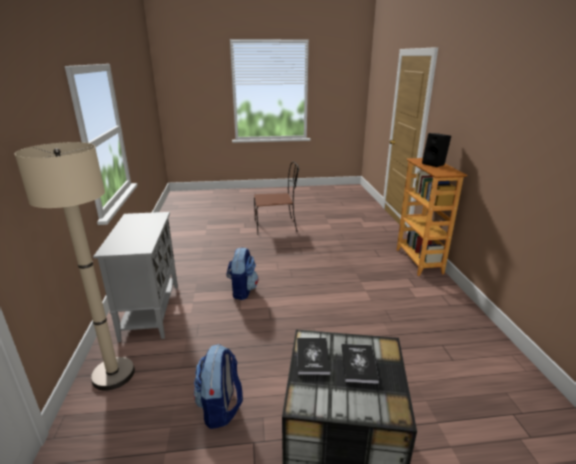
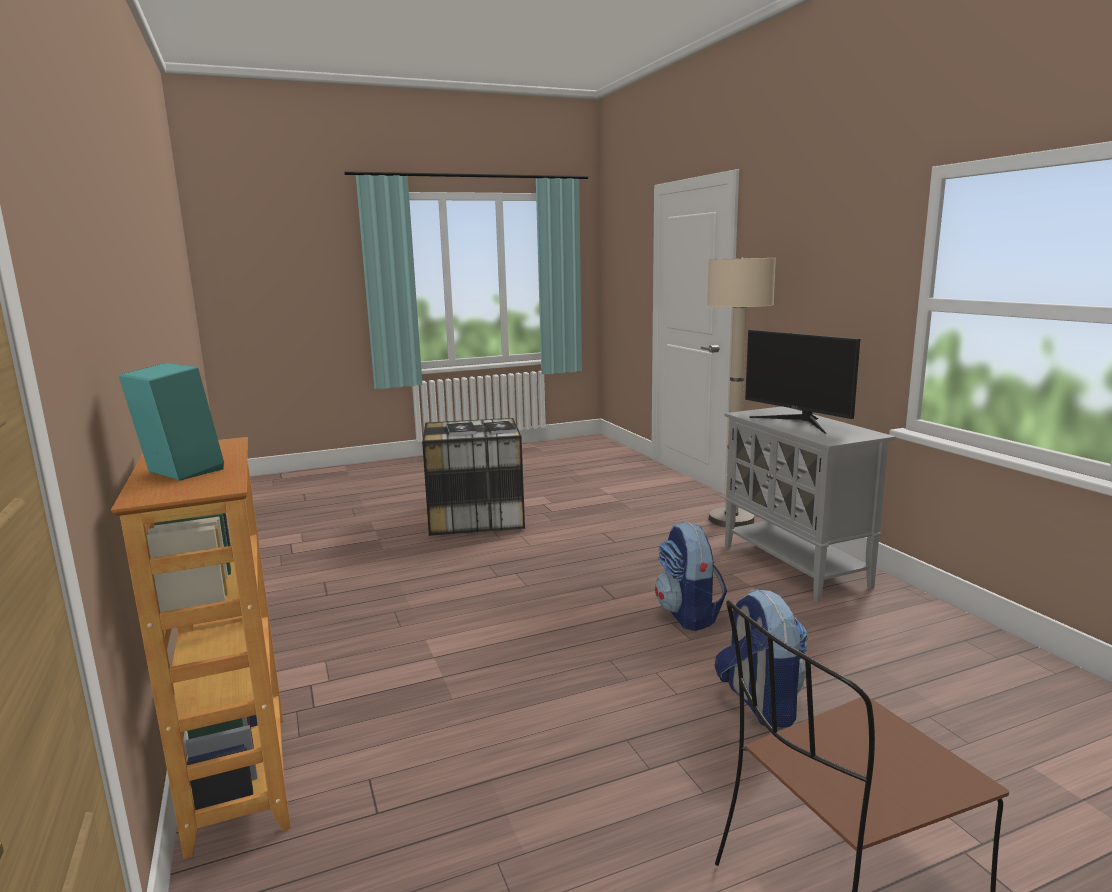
camera: 165 degrees right, 10 degrees down
backpack [194,344,243,429] -> backpack moved to [715,589,808,727]
black speaker [422,133,451,167] -> turquoise speaker [119,363,224,481]
none -> monitor [745,330,860,434]

